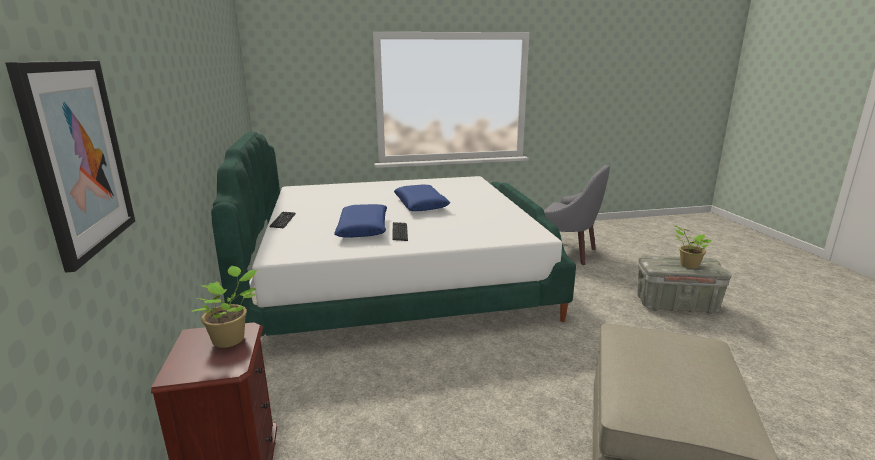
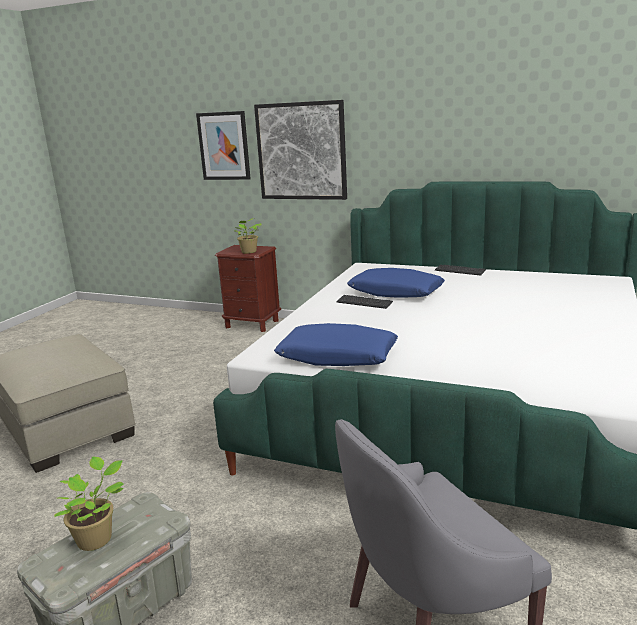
camera: 125 degrees right, 0 degrees up
blue pillow [394,185,450,211] -> blue pillow moved to [274,323,398,366]
none -> picture [254,100,347,200]

